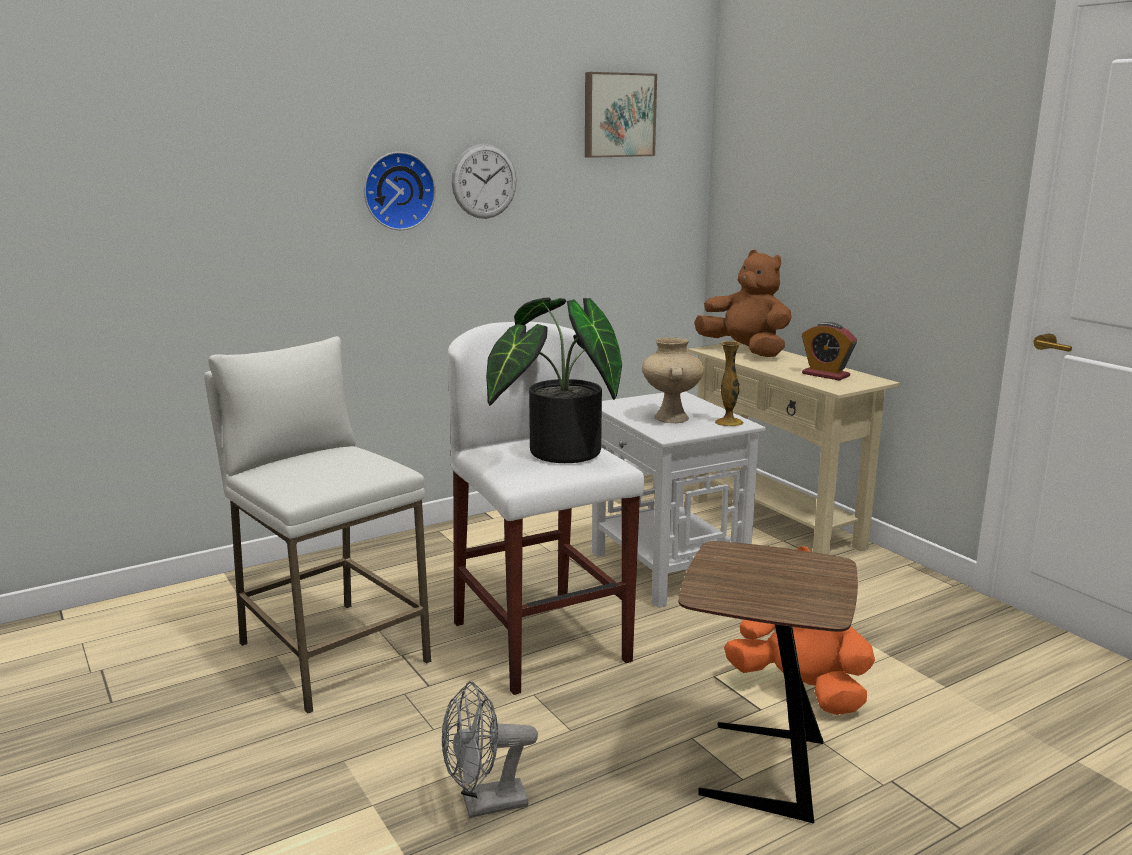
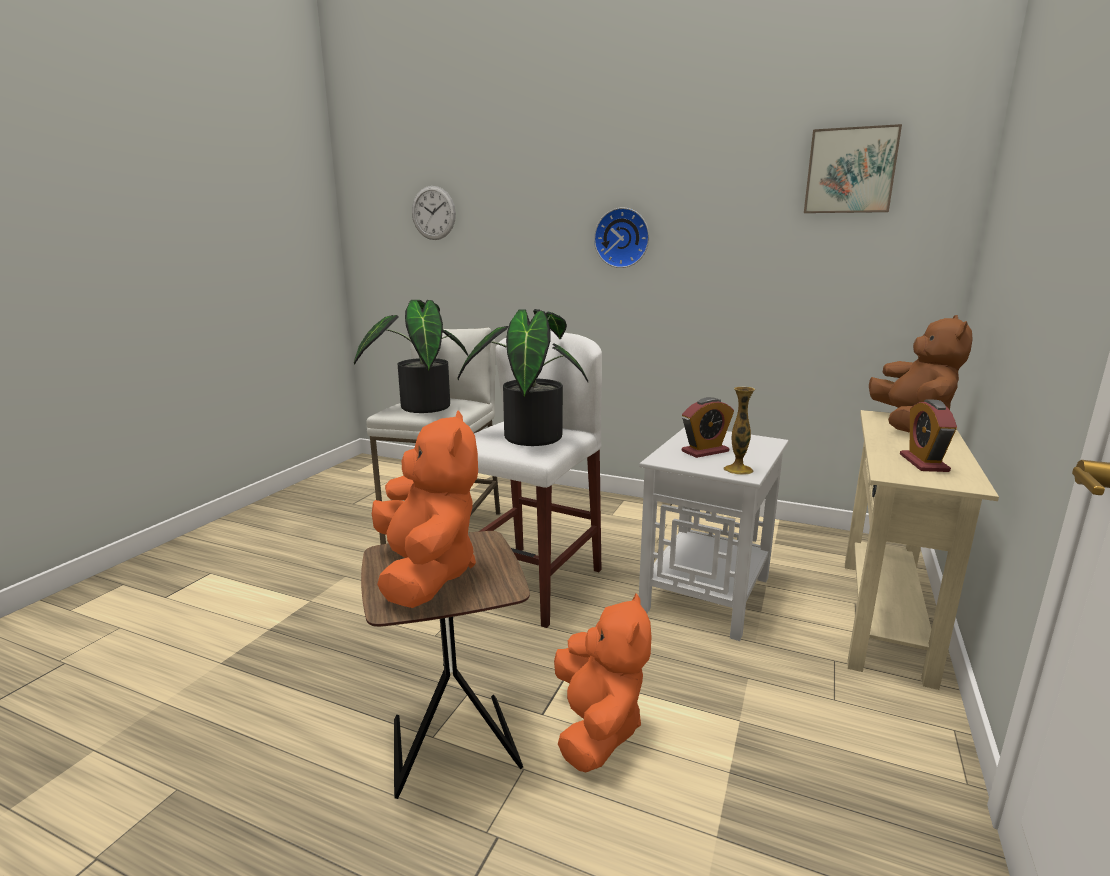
camera: 55 degrees right, 0 degrees up
grey fan [442,681,538,818] -> none
wall clock [452,144,517,219] -> wall clock moved to [412,186,456,240]
beige vase [642,337,704,423] -> alarm clock [682,397,734,458]
none -> potted plant [354,300,468,413]
none -> orange plush toy [372,410,478,608]

